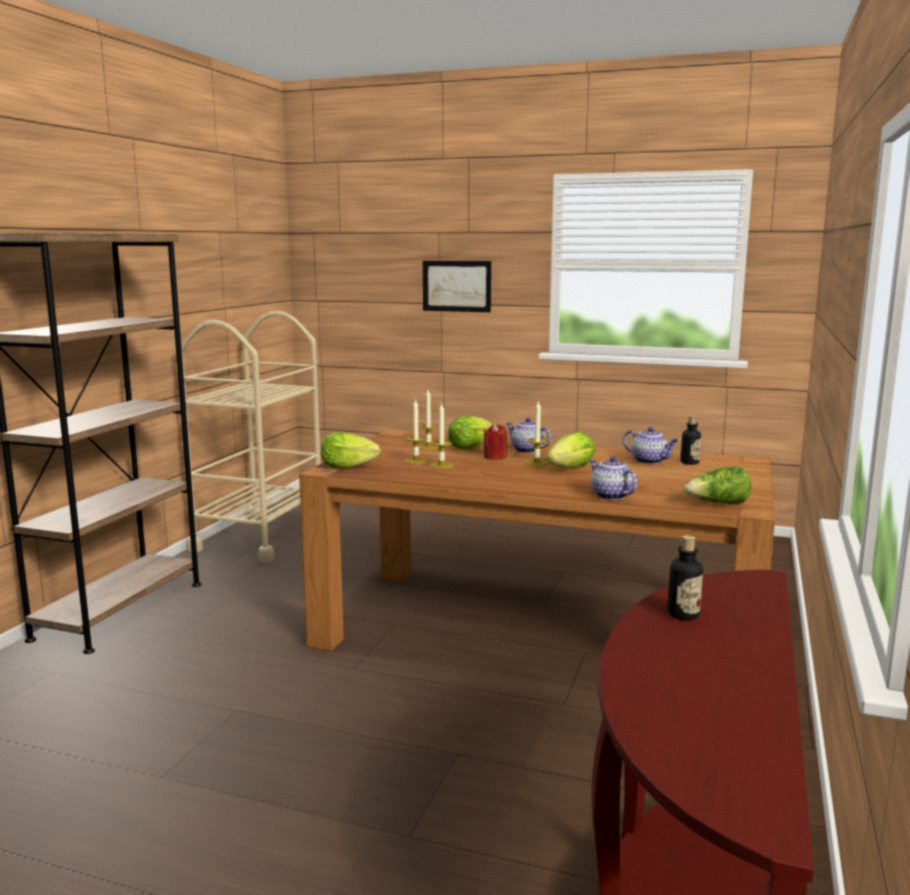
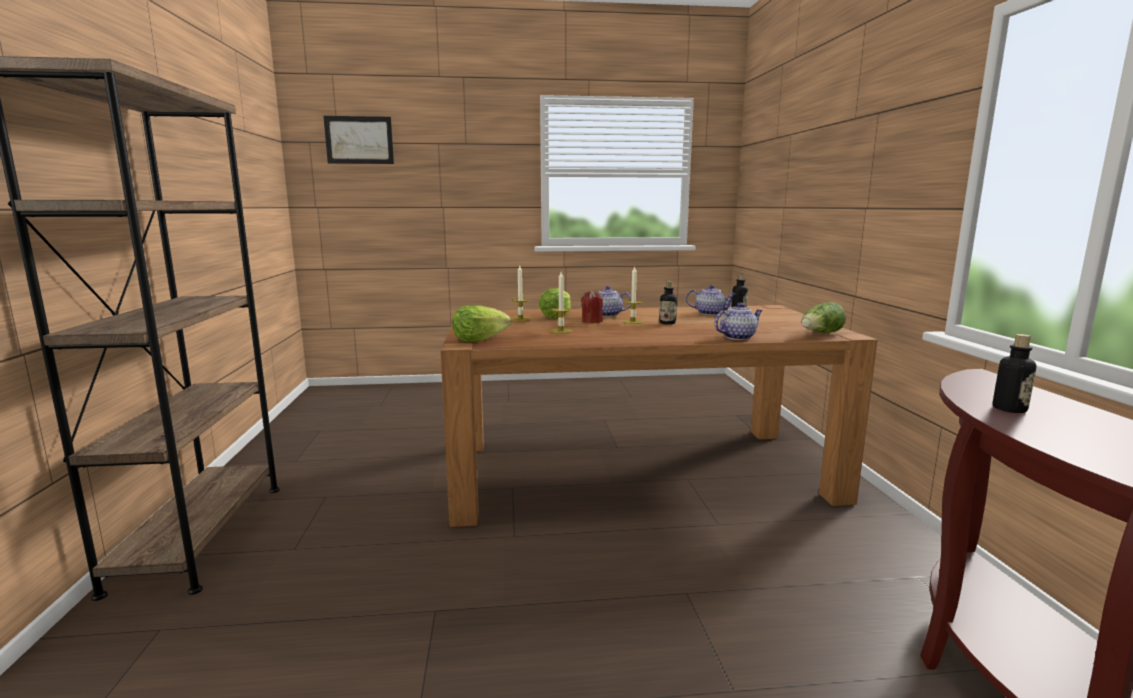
camera: 25 degrees left, 0 degrees up
beige cart [181,311,321,562] -> none
candle [405,399,428,464] -> none
picture [423,261,491,312] -> picture moved to [323,116,394,164]
lettuce [547,432,595,468] -> bottle [659,281,677,325]
teapot [590,457,637,500] -> teapot turned 120 degrees clockwise [714,303,763,340]

